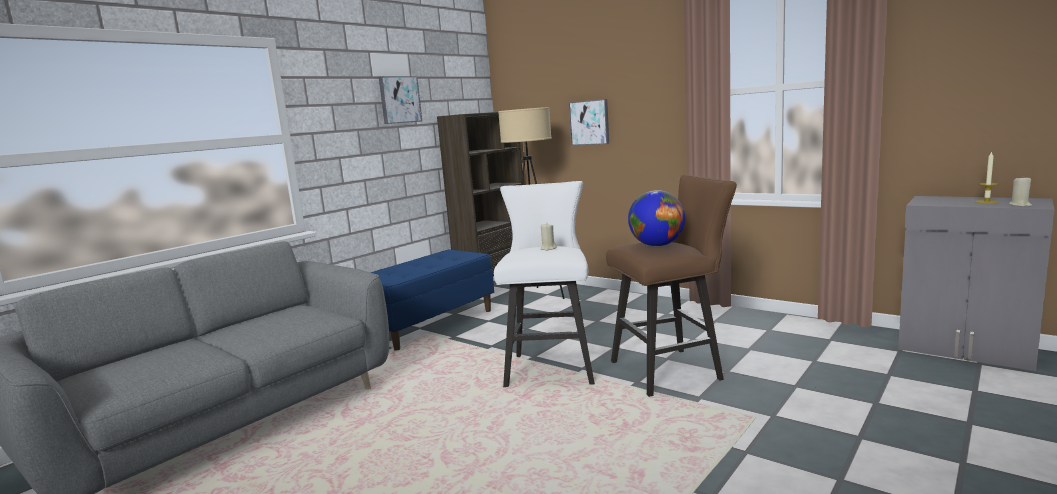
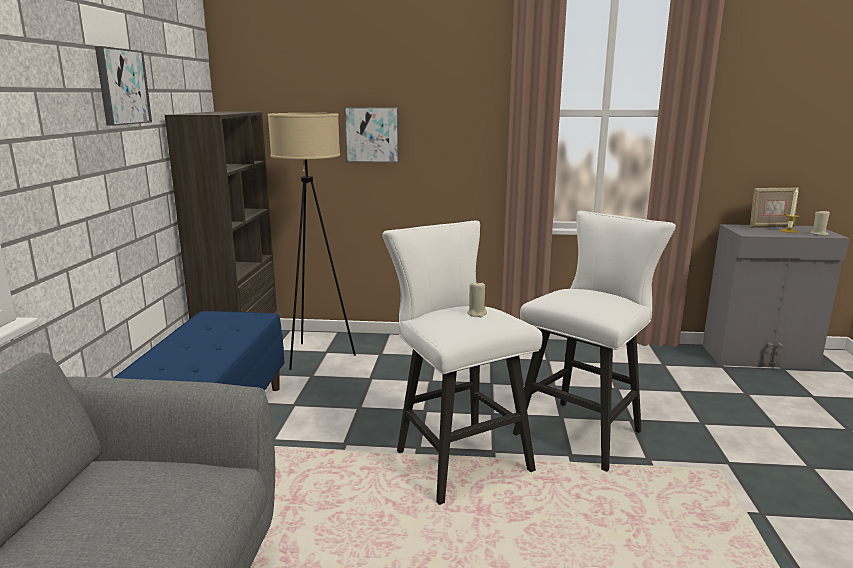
camera: 35 degrees left, 5 degrees up
brown stool [606,175,737,397] -> white stool [513,211,676,472]
globe [628,190,685,246] -> none
none -> picture frame [750,187,799,228]

